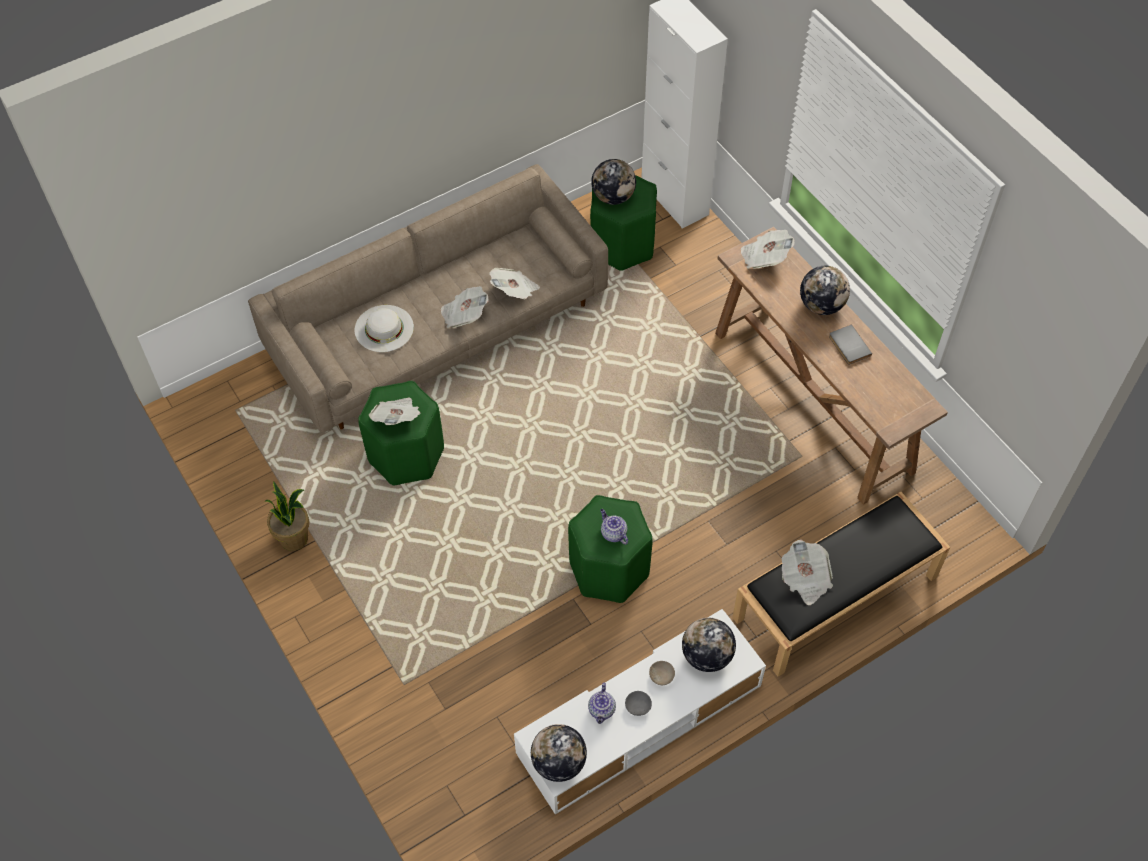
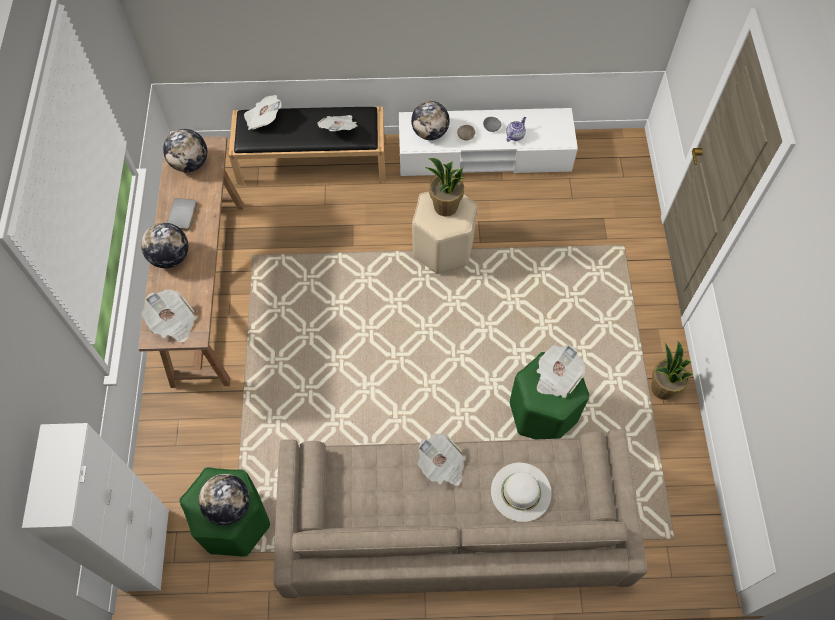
camera: 150 degrees left, 5 degrees up
newspaper [490,268,540,300] -> newspaper moved to [244,95,282,130]
globe [531,724,587,782] -> globe moved to [163,129,207,172]
green stool [568,495,653,603] -> beige stool [412,192,477,274]
teapot [600,509,628,545] -> potted plant [425,158,466,217]

